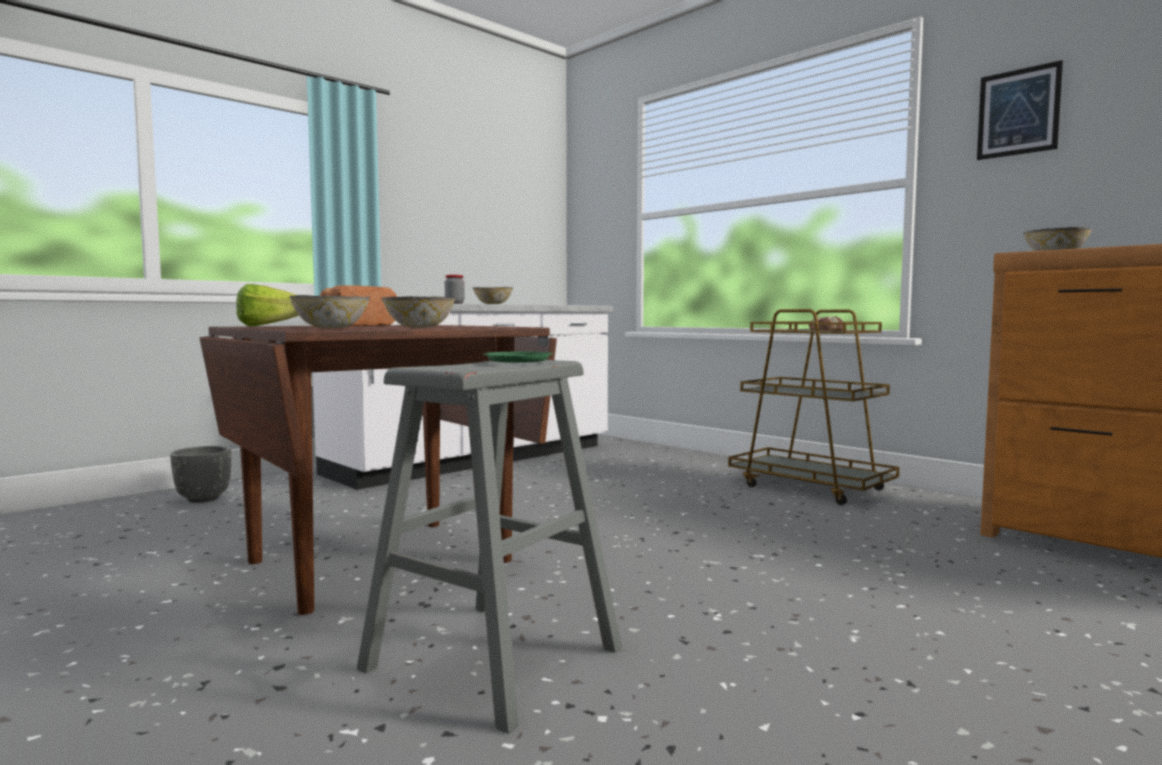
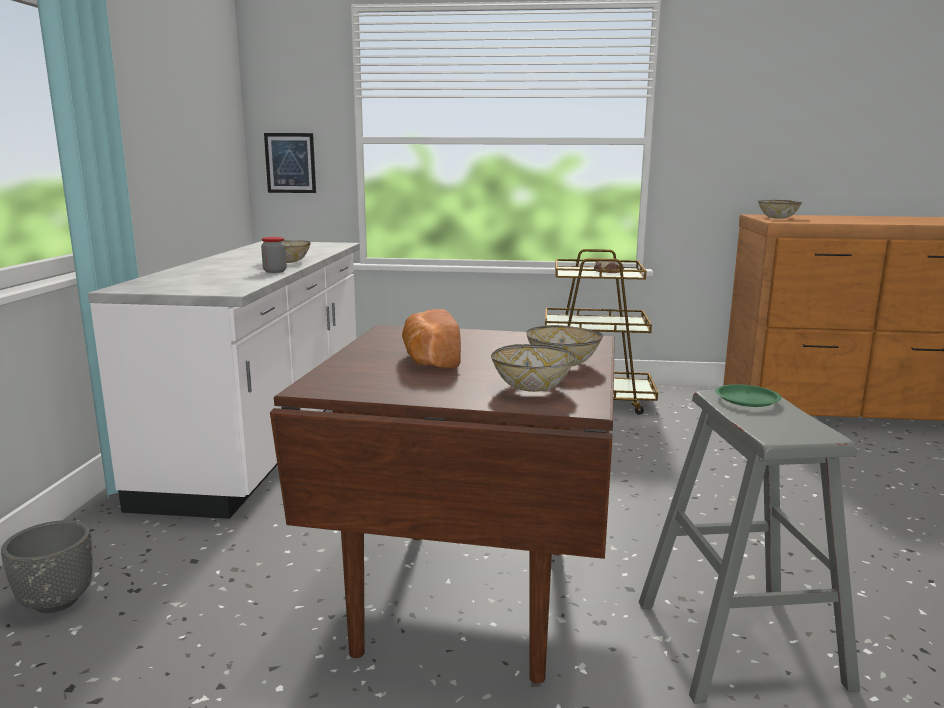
camera: 40 degrees left, 10 degrees up
lettuce [236,284,299,326] -> none
picture [977,60,1063,160] -> picture moved to [264,133,316,193]

